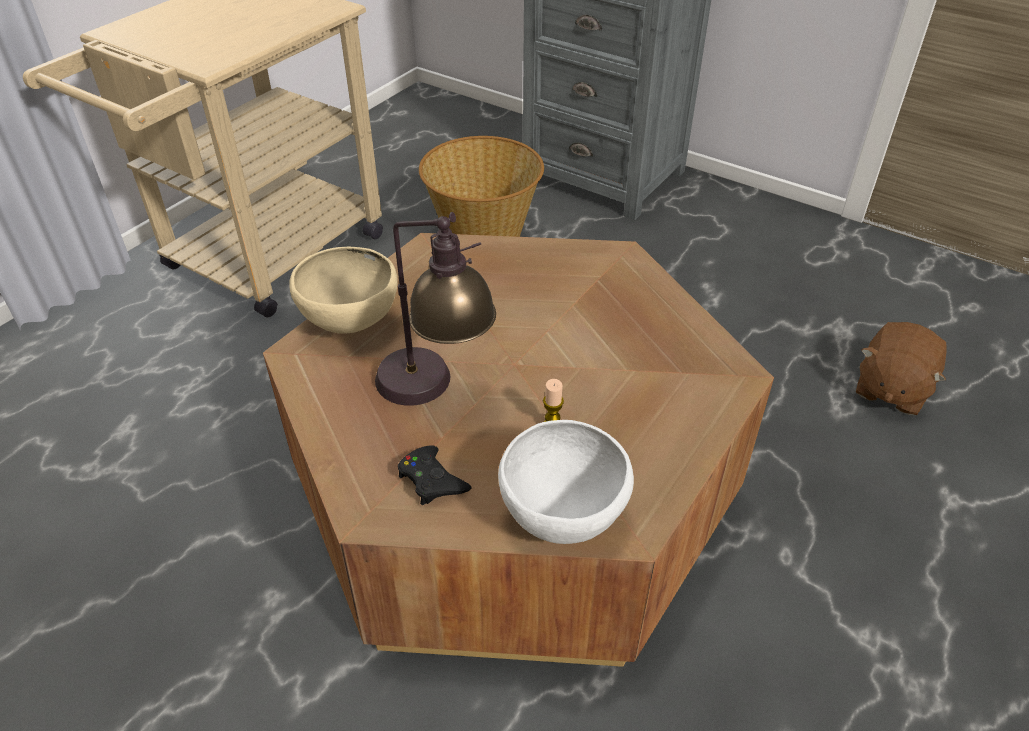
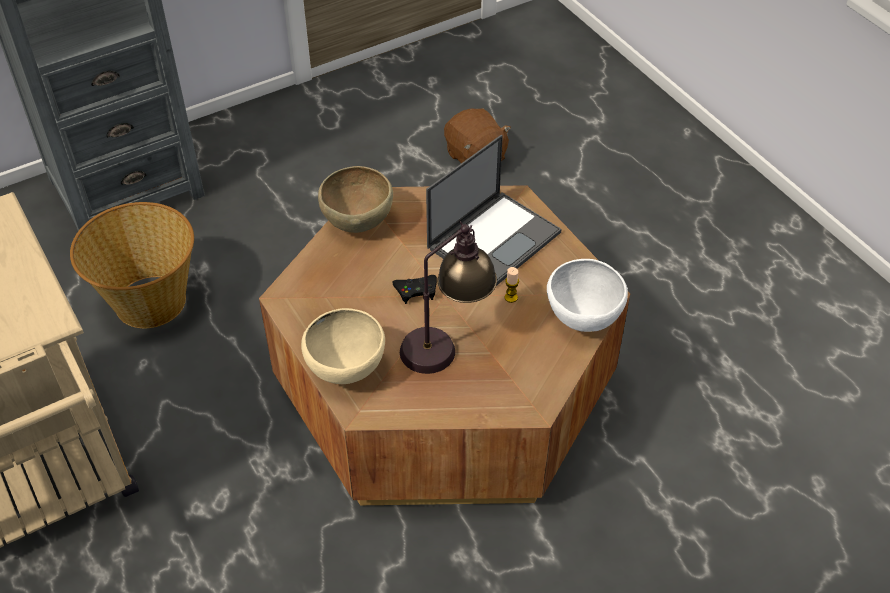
camera: 65 degrees left, 5 degrees up
black game controller [398,445,472,505] -> black game controller moved to [392,275,437,304]
none -> brown bowl [318,166,393,233]
none -> laptop [426,135,562,286]

